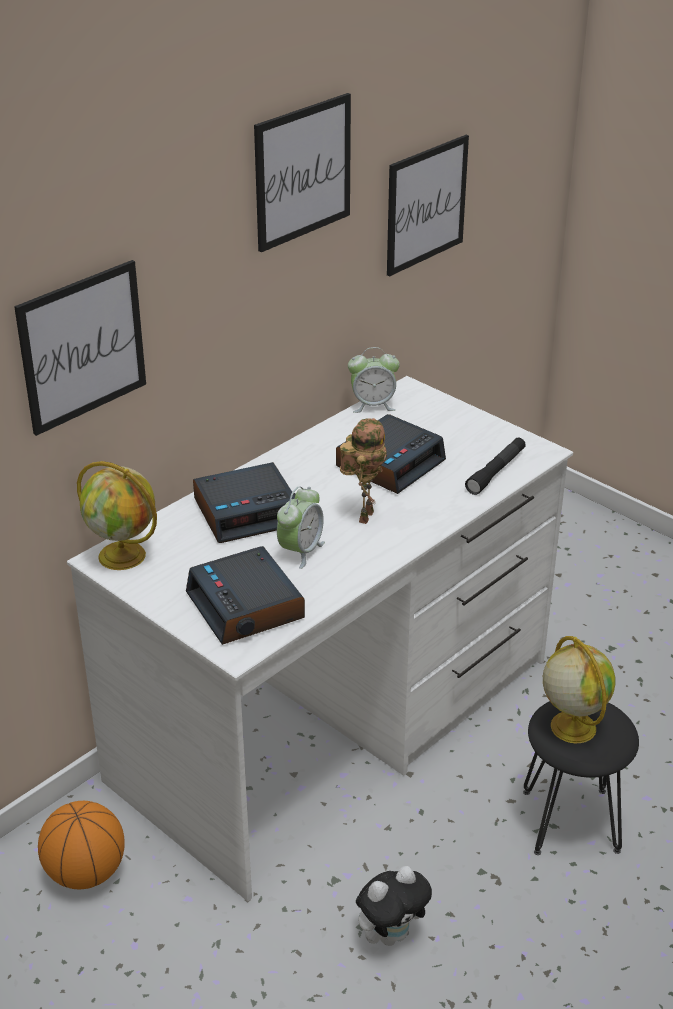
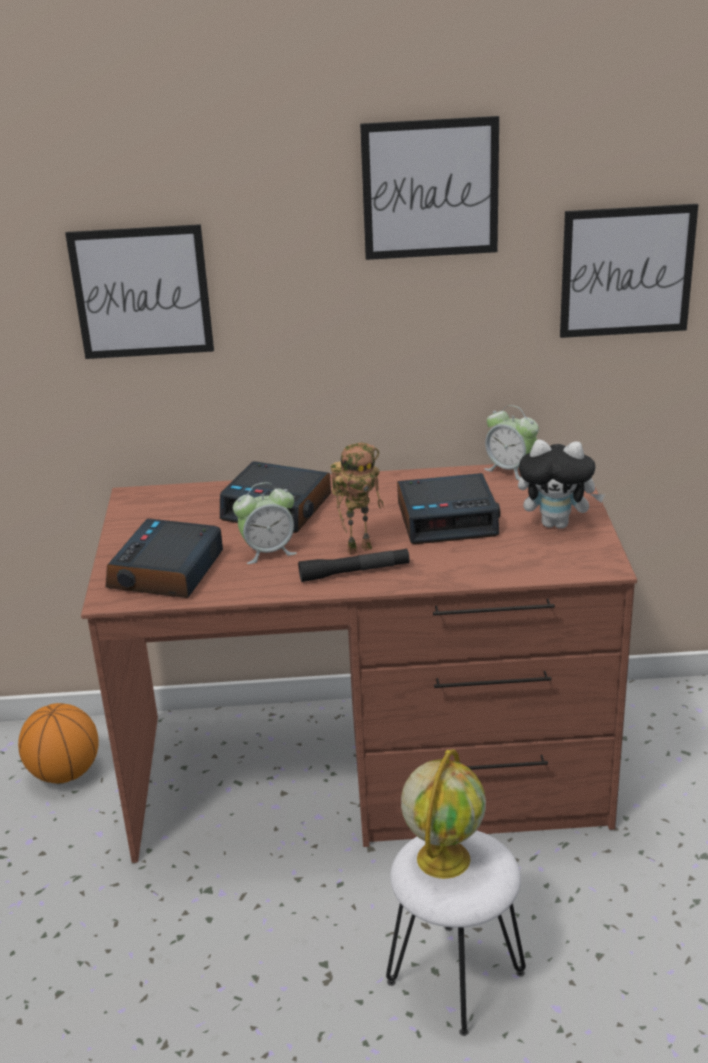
camera: 45 degrees right, 5 degrees down
white desk [67,376,573,901] -> brown desk [81,464,637,863]
globe [77,461,157,570] -> none
plush toy [356,866,432,946] -> plush toy moved to [518,440,605,529]
black flashlight [465,437,526,495] -> black flashlight moved to [298,548,410,582]
black stool [523,701,639,855] -> white stool [386,830,526,1036]

